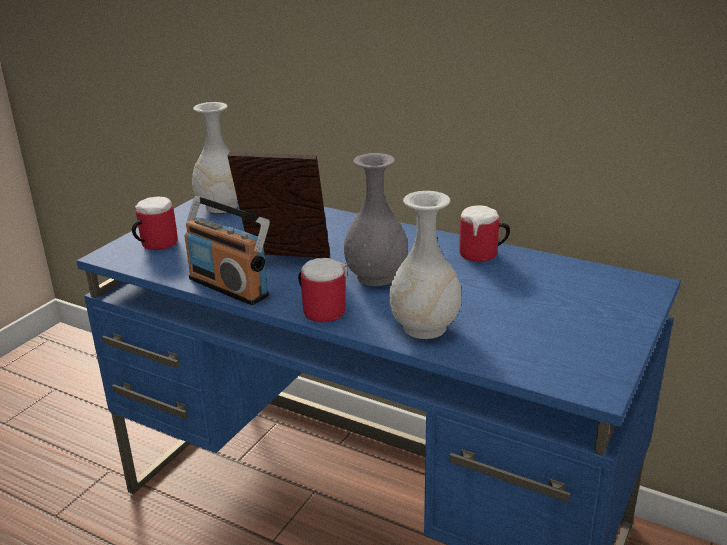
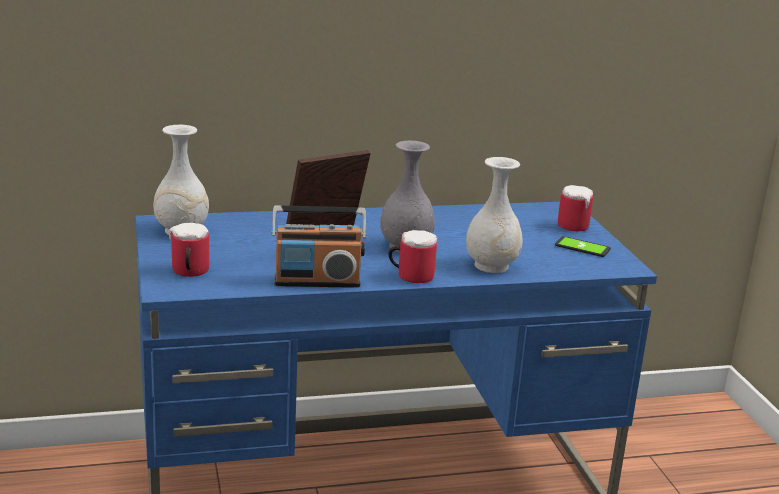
camera: 45 degrees left, 5 degrees down
mug [459,205,510,262] -> mug moved to [558,185,593,231]
none -> phone [555,236,611,257]

